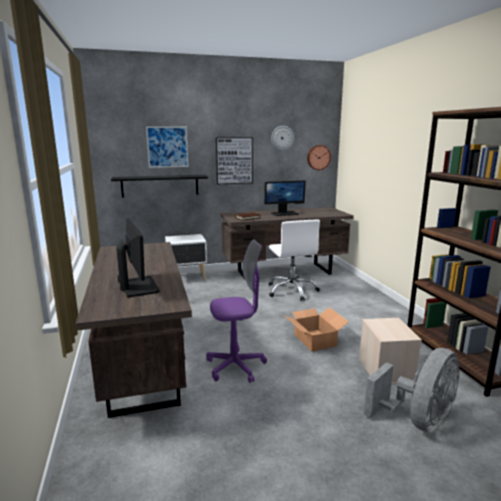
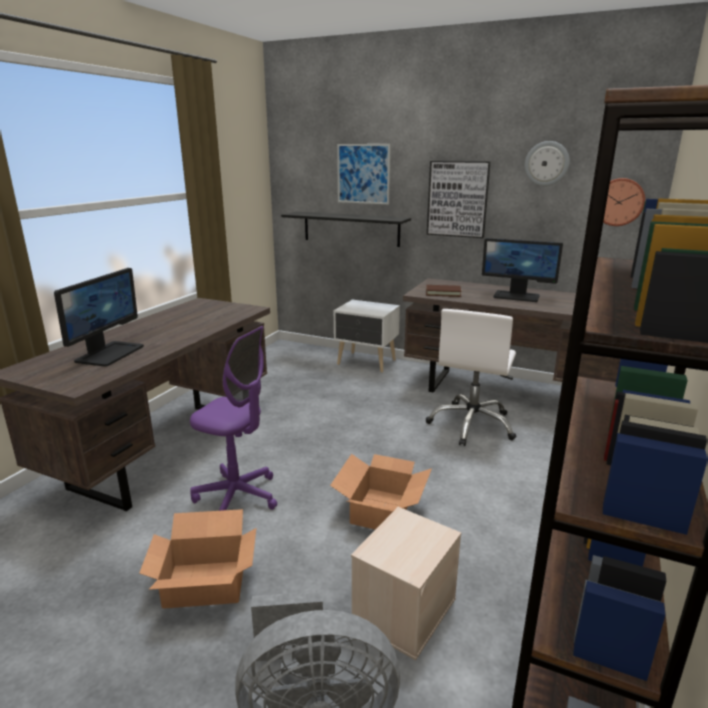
camera: 40 degrees right, 5 degrees up
none -> cardboard box [139,509,256,609]

